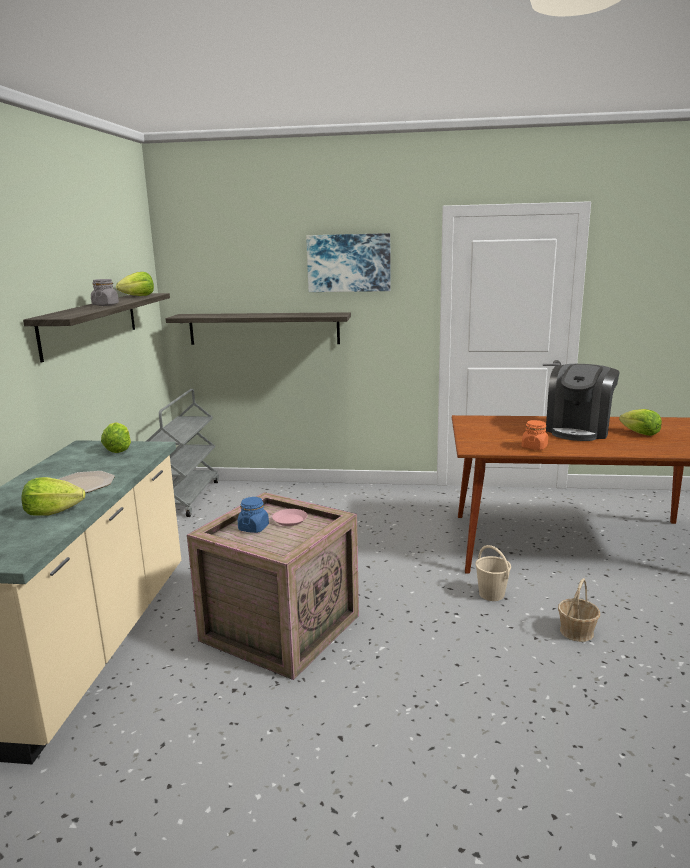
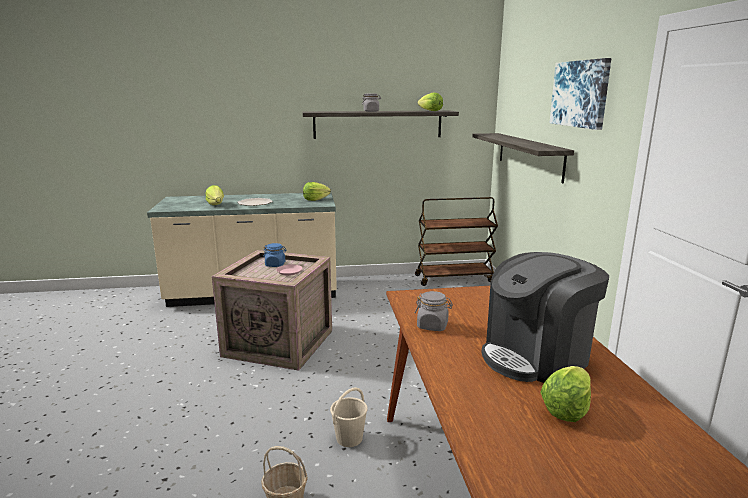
camera: 75 degrees right, 0 degrees up
grey cart [146,389,219,517] -> brown cart [415,197,498,286]
orange jar [522,420,548,450] -> grey jar [415,291,453,331]
coffee machine [546,364,620,441] -> coffee machine turned 45 degrees counterclockwise [481,252,609,383]

